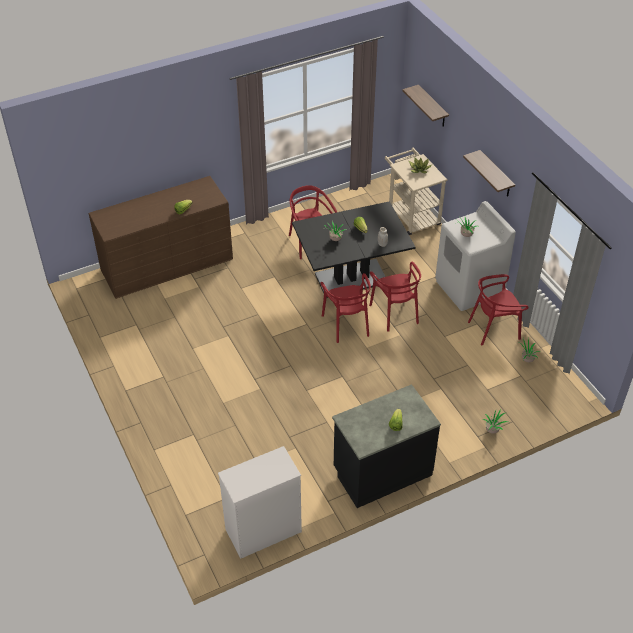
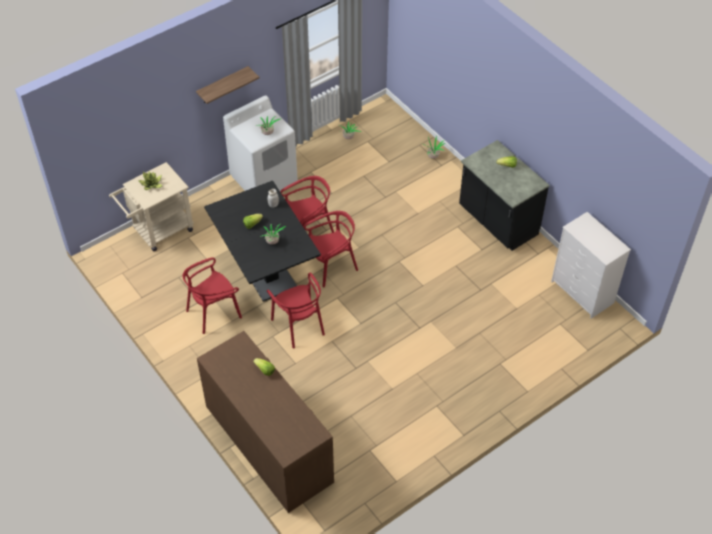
camera: 100 degrees left, 5 degrees up
shelf [402,85,449,127] -> none
red chair [468,274,529,345] -> red chair moved to [267,272,325,348]

